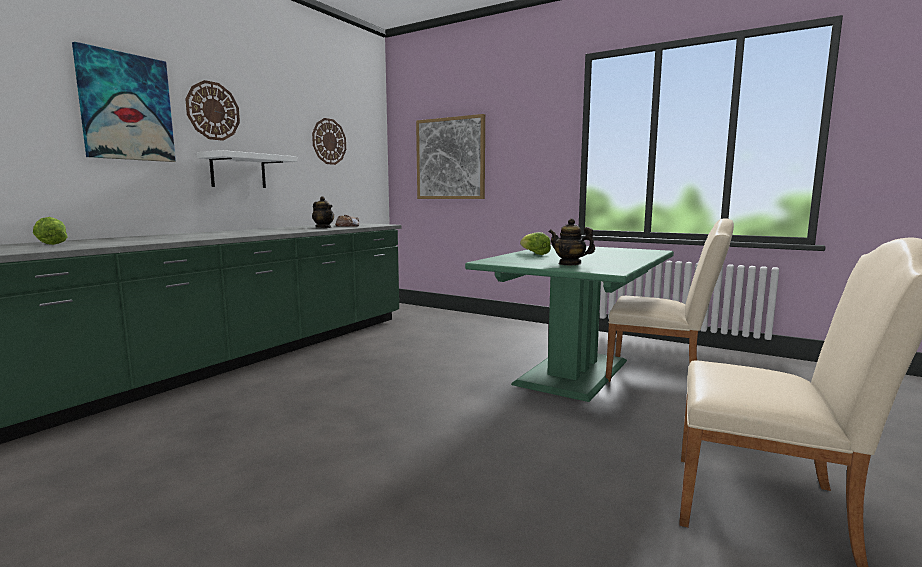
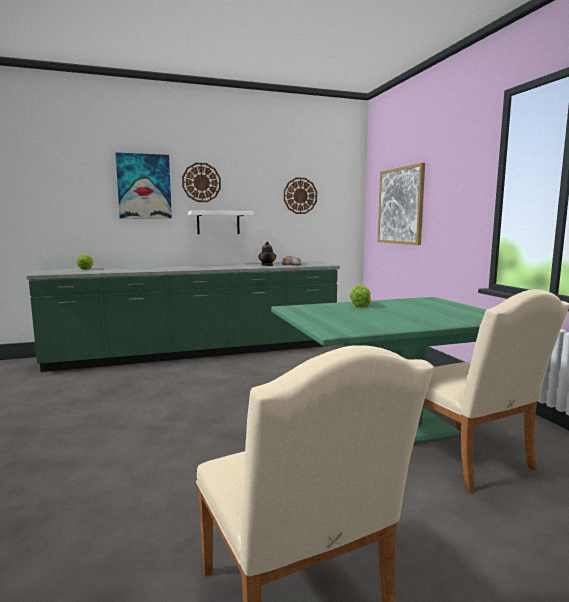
camera: 40 degrees right, 0 degrees up
teapot [549,219,595,265] -> none

